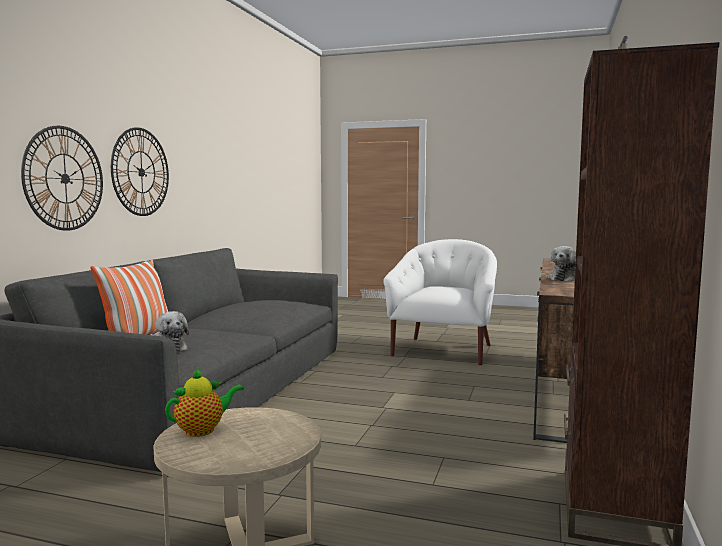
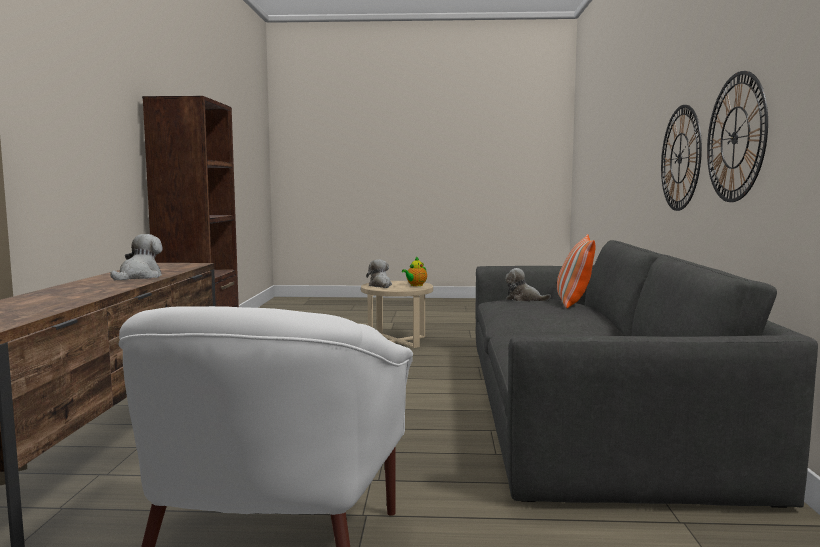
camera: 165 degrees right, 0 degrees up
none -> plush toy [366,259,392,288]

